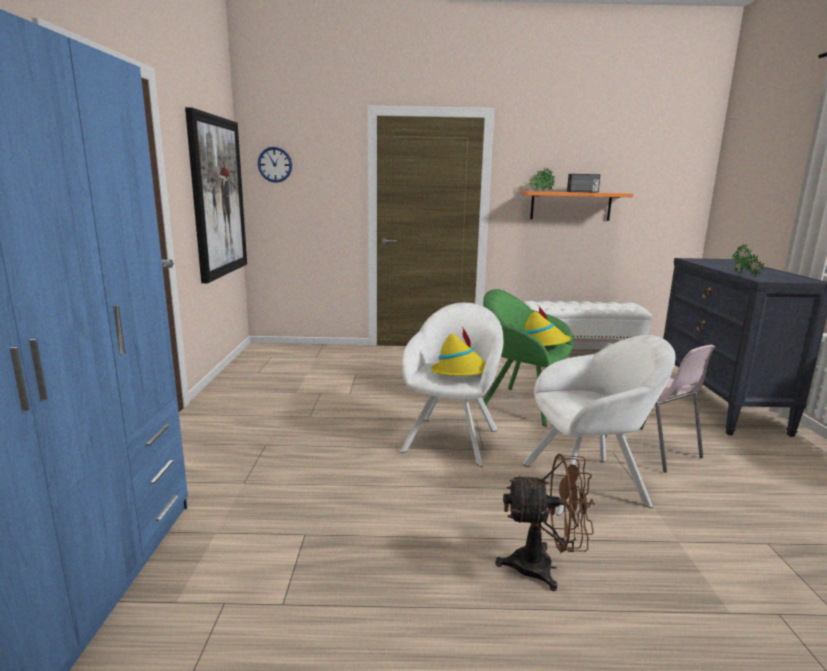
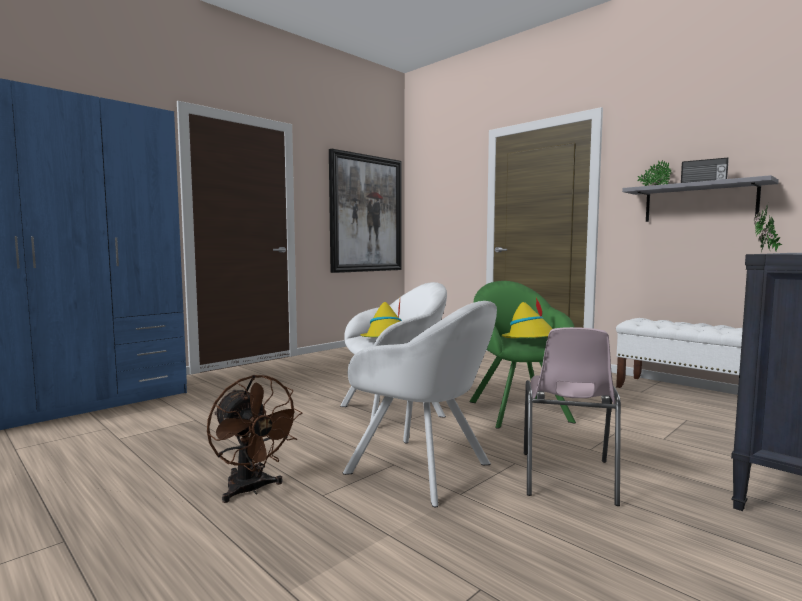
camera: 45 degrees right, 10 degrees down
wall clock [258,147,292,183] -> none
orange shelf [522,191,633,221] -> grey shelf [622,175,779,222]

